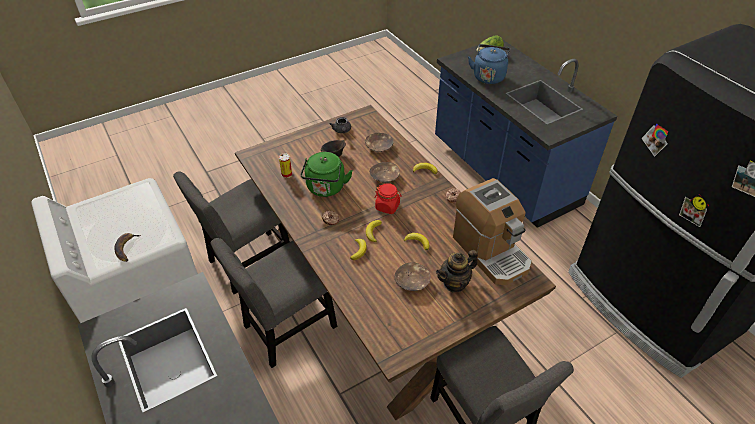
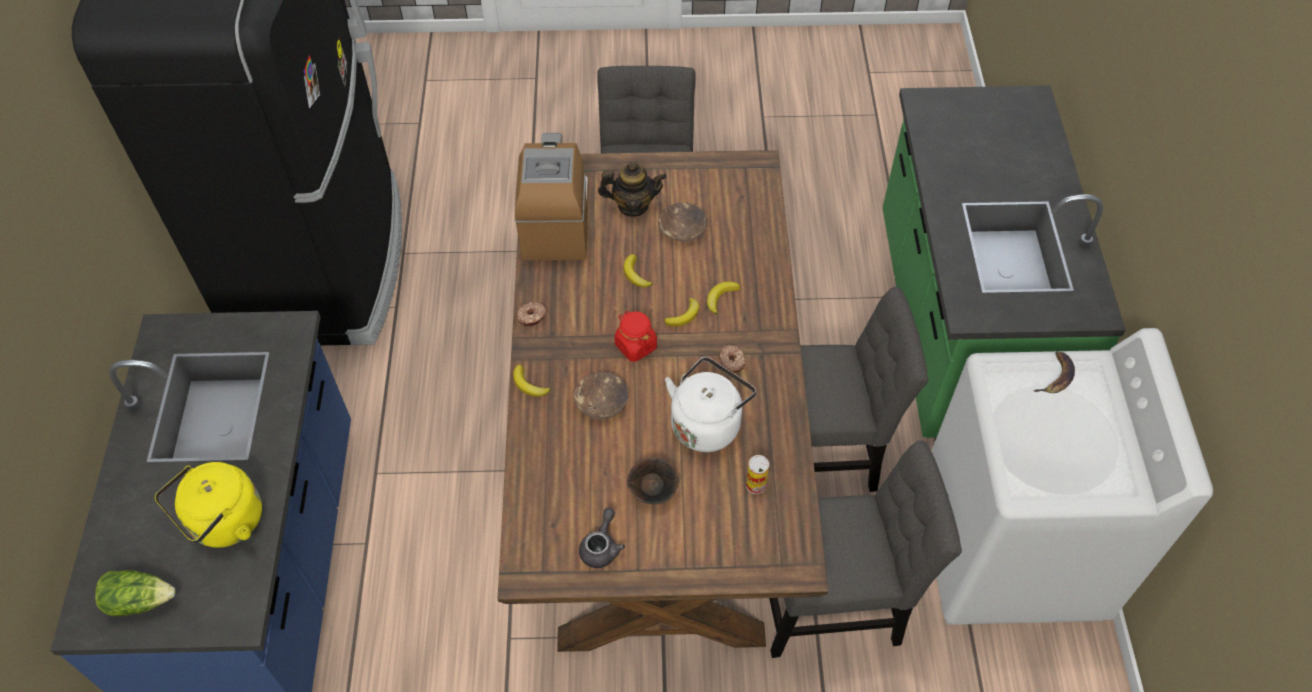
camera: 150 degrees left, 10 degrees up
green kettle [301,152,353,197] -> white kettle [665,357,756,452]
brown bowl [365,133,393,152] -> none
blue kettle [468,44,510,84] -> yellow kettle [155,462,262,548]

